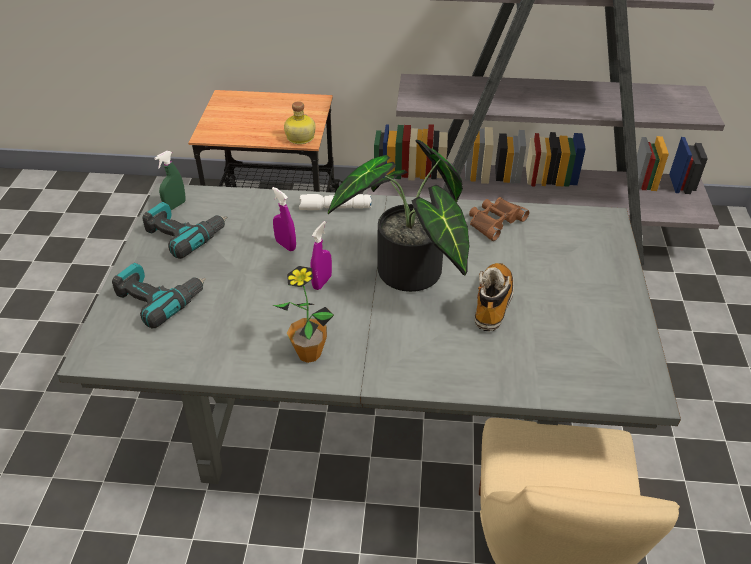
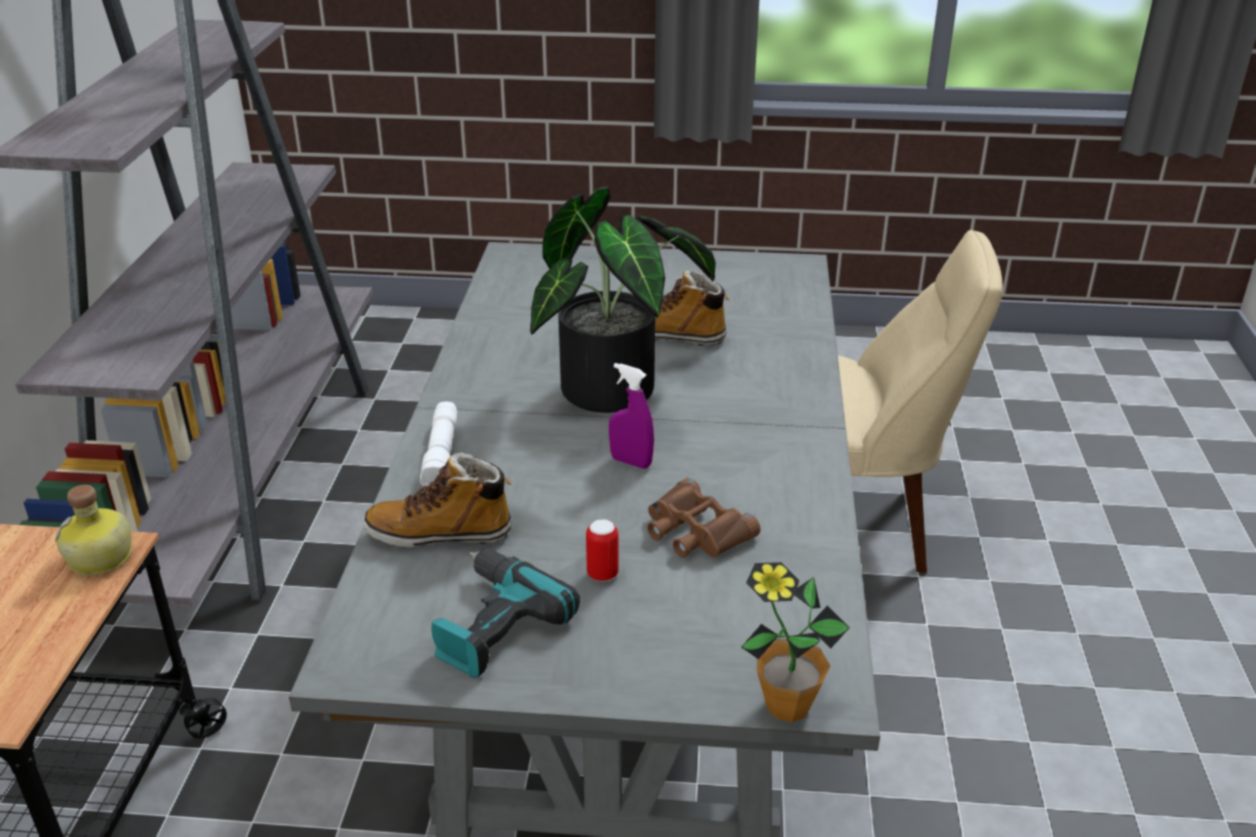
camera: 90 degrees left, 10 degrees down
power drill [112,263,206,329] -> none
green spray bottle [154,151,186,210] -> none
purple spray bottle [272,187,296,251] -> none
potted plant [273,266,334,363] -> potted plant moved to [741,562,850,722]
brown binoculars [469,197,529,241] -> brown binoculars moved to [647,478,760,558]
none -> boot [363,453,512,548]
none -> can [586,519,619,582]

